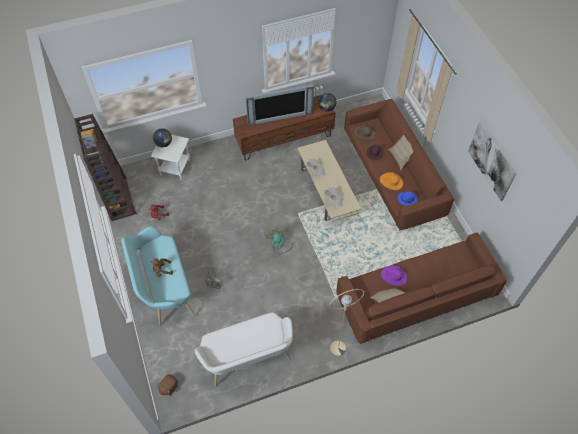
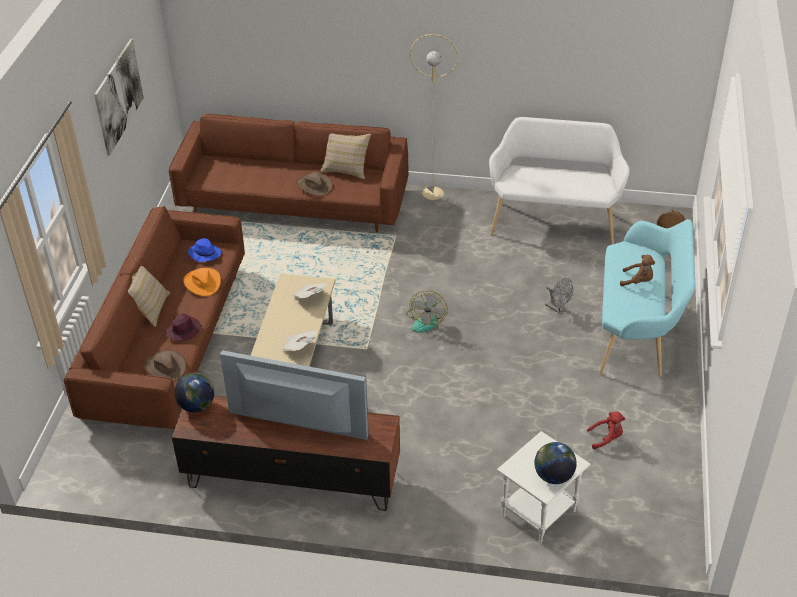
camera: 150 degrees left, 15 degrees down
brown bookcase [74,114,137,221] -> none
purple hat [381,265,407,286] -> brown hat [297,172,332,196]

